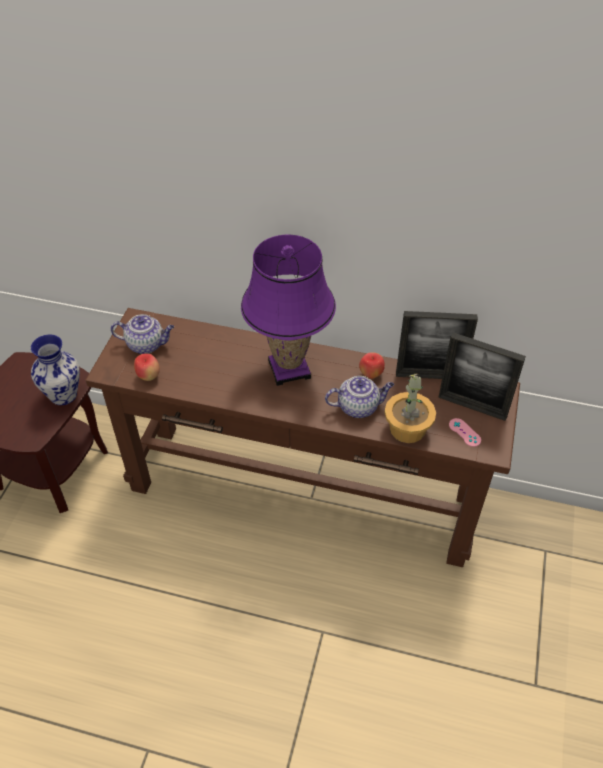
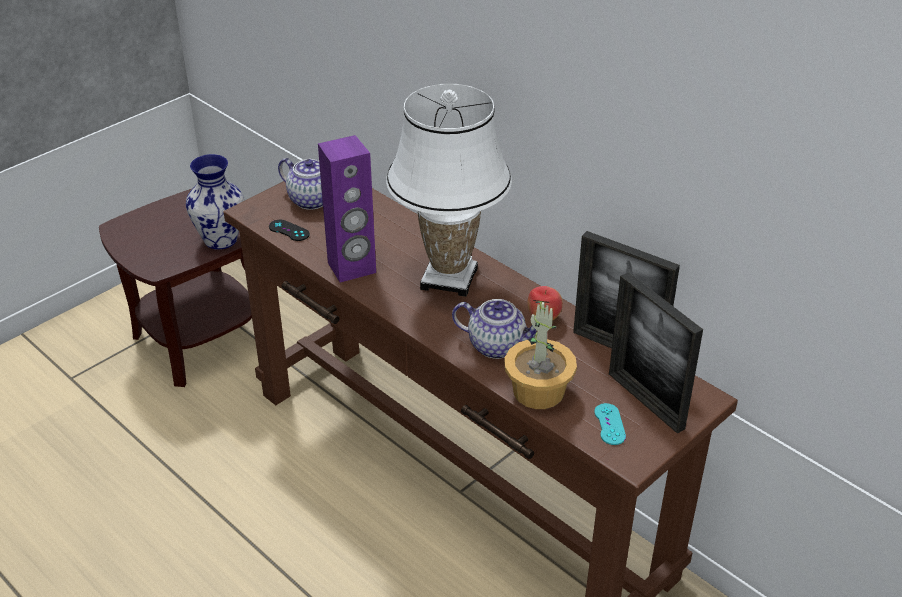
camera: 30 degrees right, 10 degrees down
apple [134,354,160,381] -> black game controller [269,220,310,241]
purple table lamp [241,235,336,386] -> white table lamp [386,84,512,297]
pink game controller [449,418,481,447] -> turquoise game controller [594,403,626,445]
none -> purple speaker [318,135,376,283]

